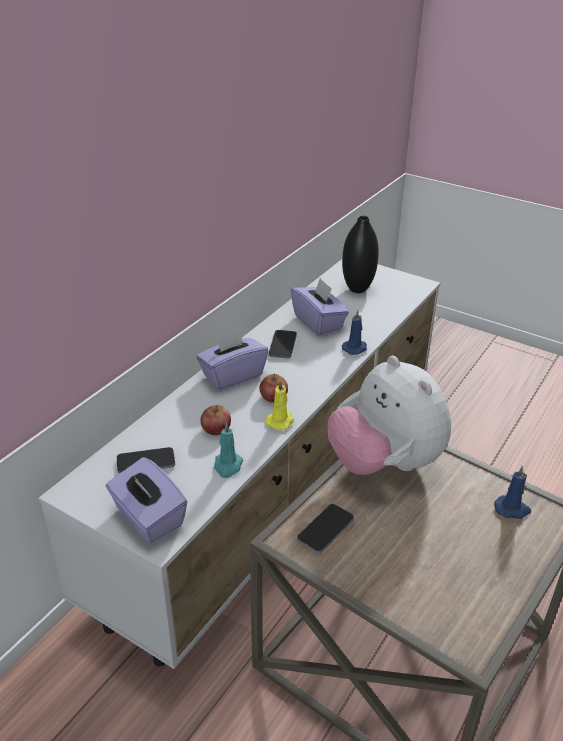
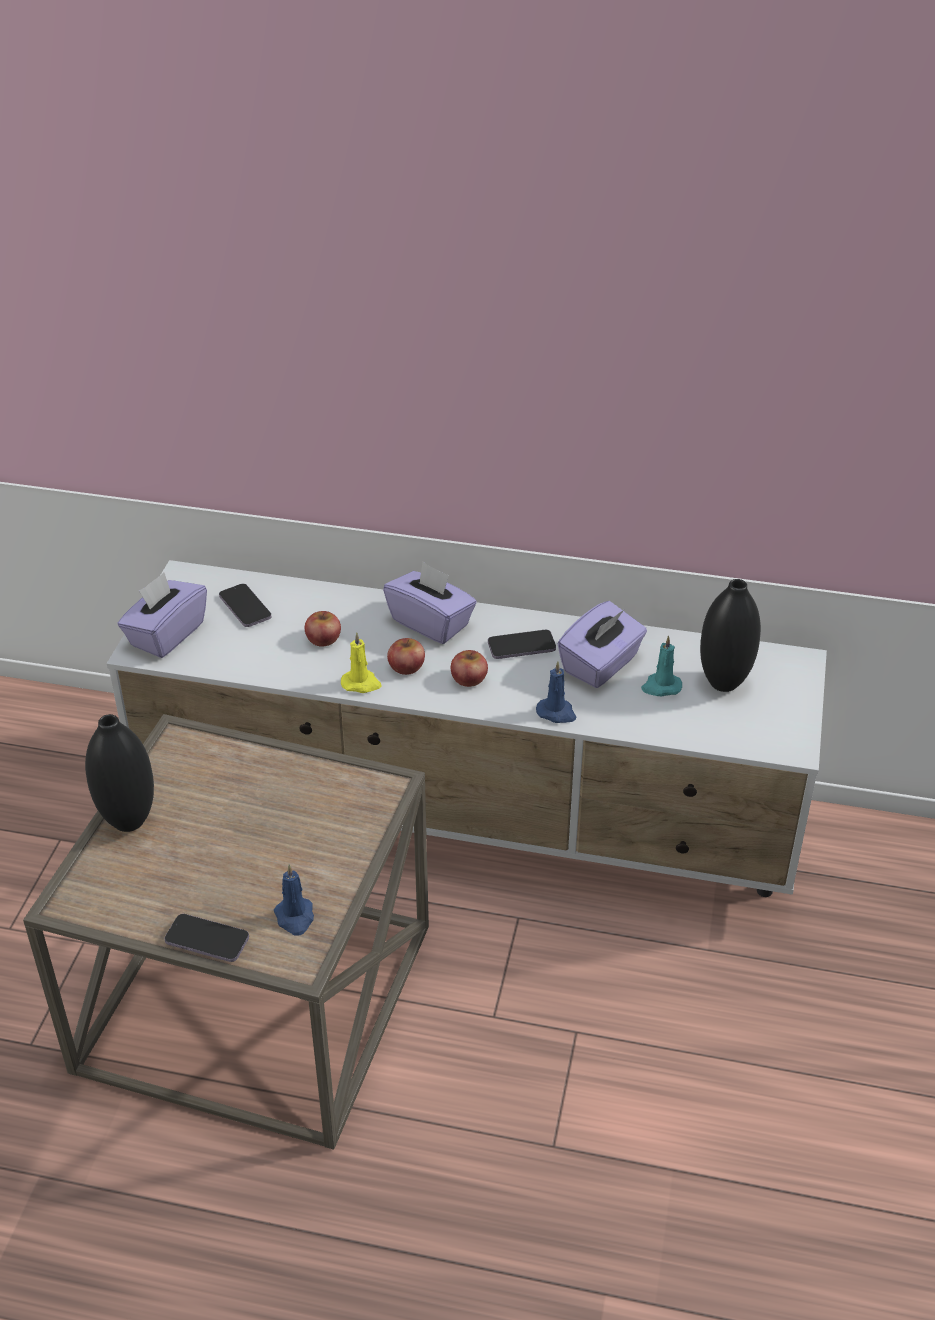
camera: 70 degrees right, 5 degrees up
turquoise candle [214,422,243,478] -> turquoise candle moved to [641,635,682,696]
phone [297,504,354,553] -> phone moved to [164,914,249,962]
plush toy [327,356,451,475] -> none
none -> black vase [85,714,154,832]
none -> apple [451,650,488,687]

